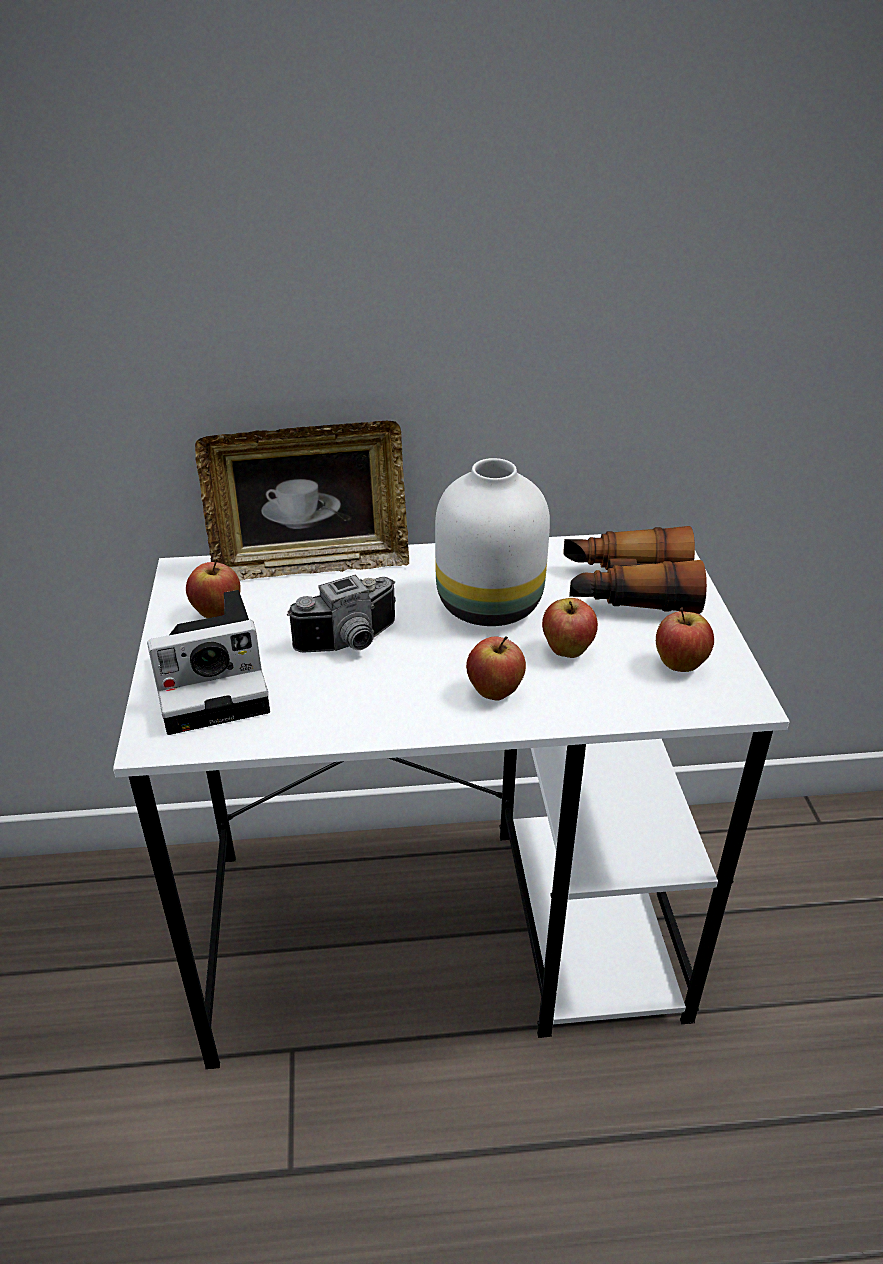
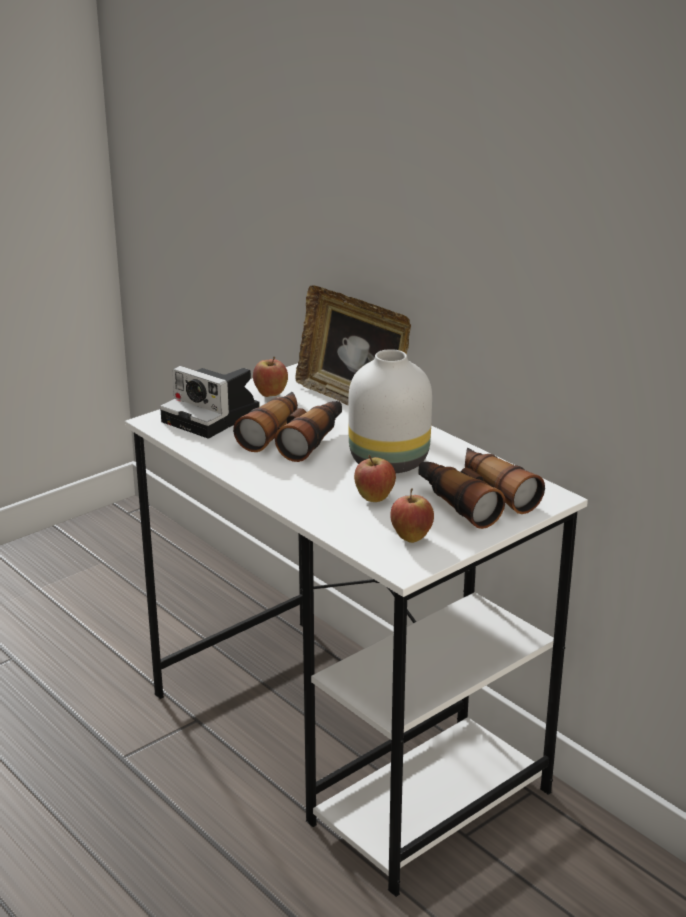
camera: 55 degrees right, 10 degrees down
camera [287,574,396,653] -> binoculars [233,392,342,462]
apple [466,636,526,701] -> none

